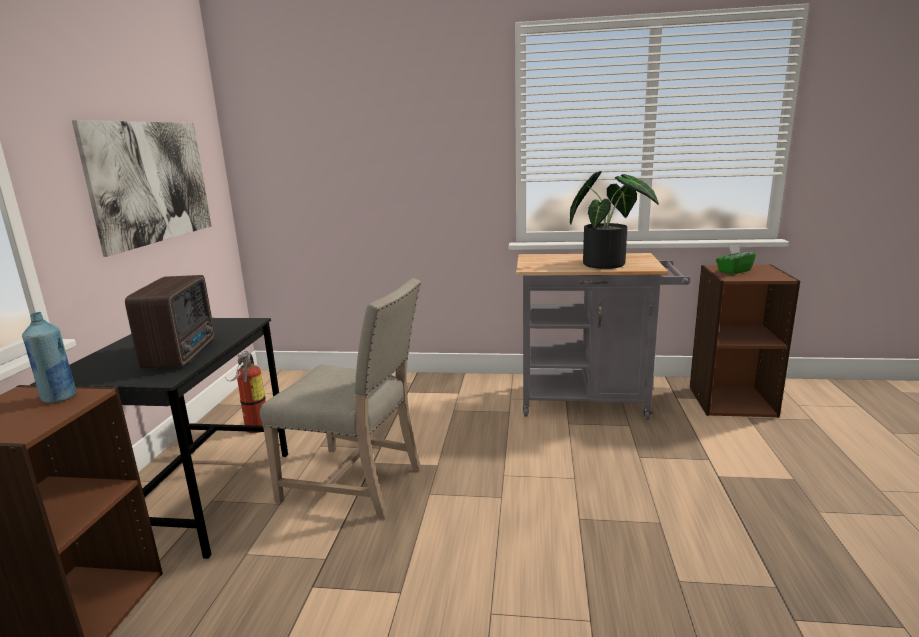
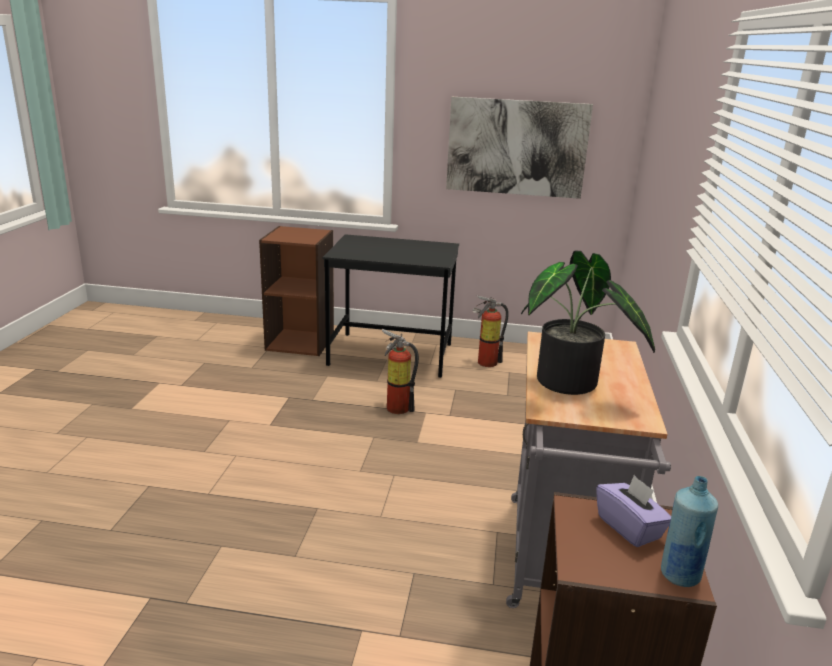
camera: 90 degrees right, 5 degrees up
blue bottle [22,312,76,403] -> blue bottle moved to [661,476,718,587]
radio [125,275,214,368] -> none
beige chair [259,278,421,519] -> fire extinguisher [382,329,419,414]
green tissue box [716,244,756,275] -> purple tissue box [596,475,671,547]

